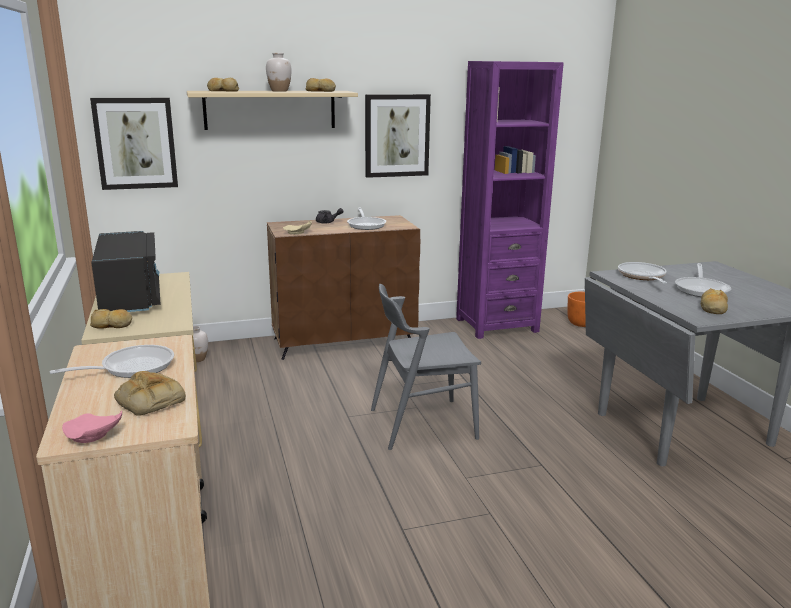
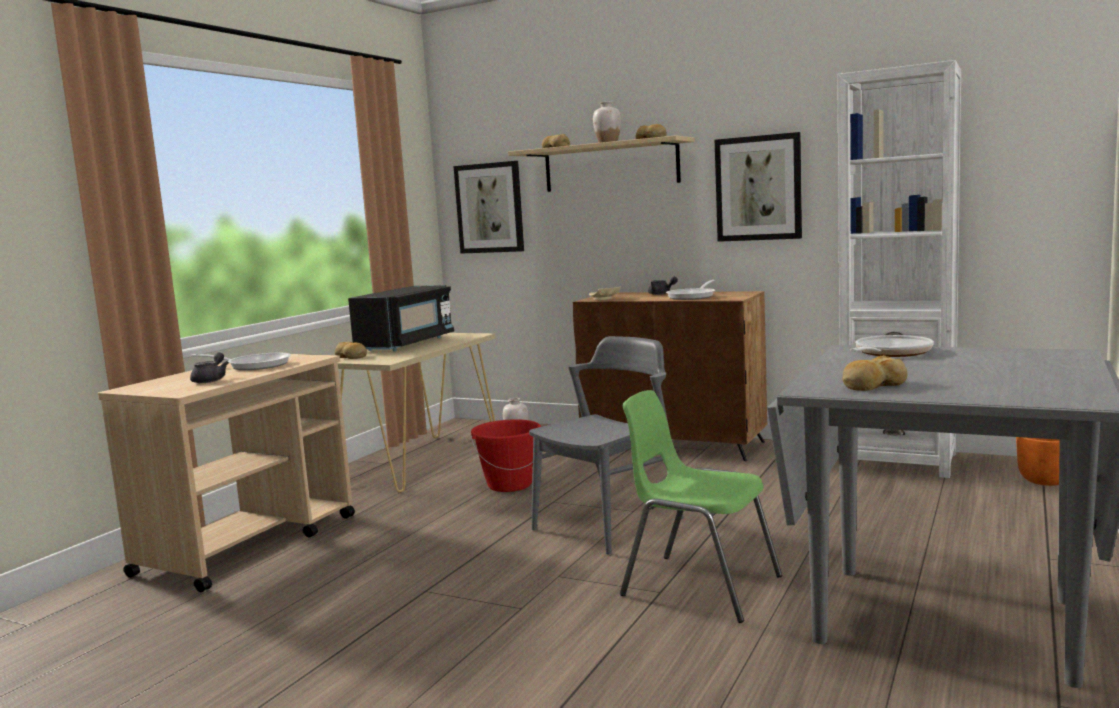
camera: 45 degrees right, 10 degrees down
pink plate [62,410,122,443] -> none
bread [114,371,186,416] -> grey teapot [190,352,229,383]
grey chair [371,284,481,450] -> grey chair turned 105 degrees clockwise [529,336,684,555]
purple bookcase [456,61,564,339] -> white bookcase [837,60,961,478]
frying pan [675,263,731,297] -> none
none -> red bucket [471,419,541,492]
none -> green chair [620,390,782,623]

